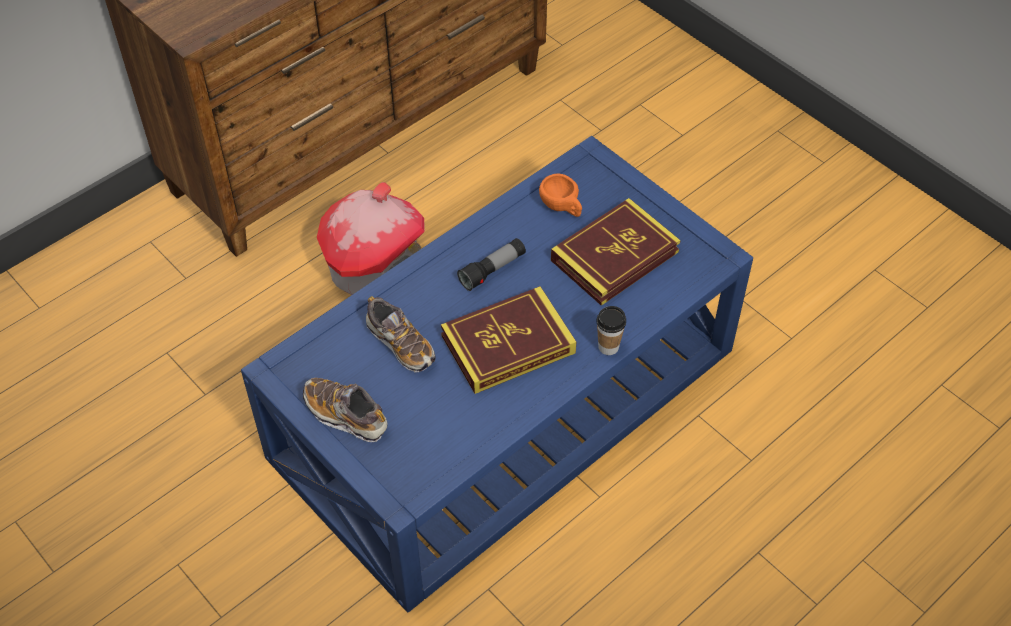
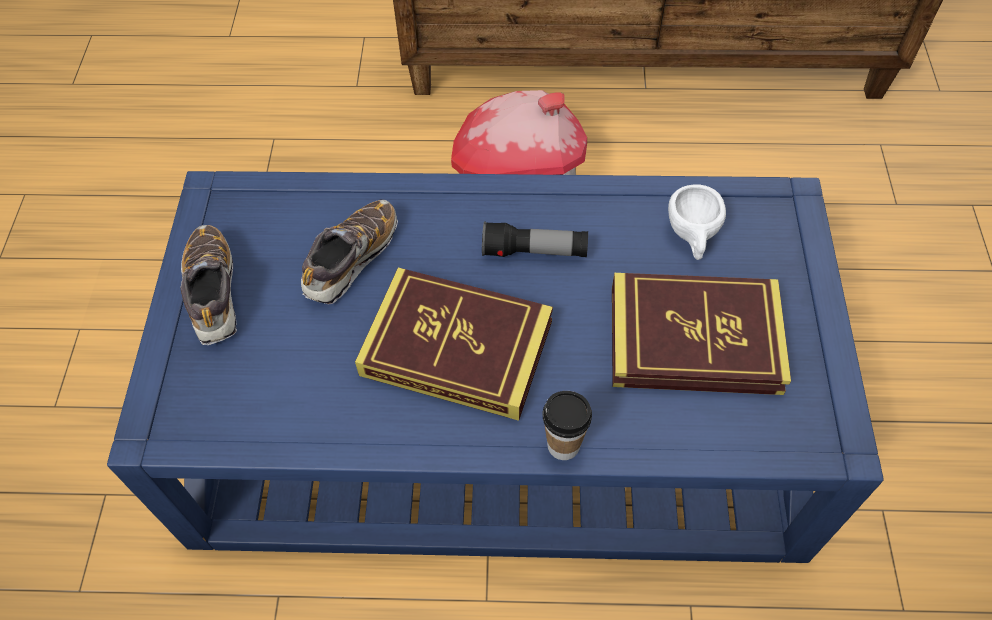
camera: 45 degrees right, 5 degrees up
shoe [366,296,436,373] -> shoe turned 150 degrees counterclockwise [301,200,398,304]
orange cup [539,173,582,217] -> white cup [668,185,726,260]

